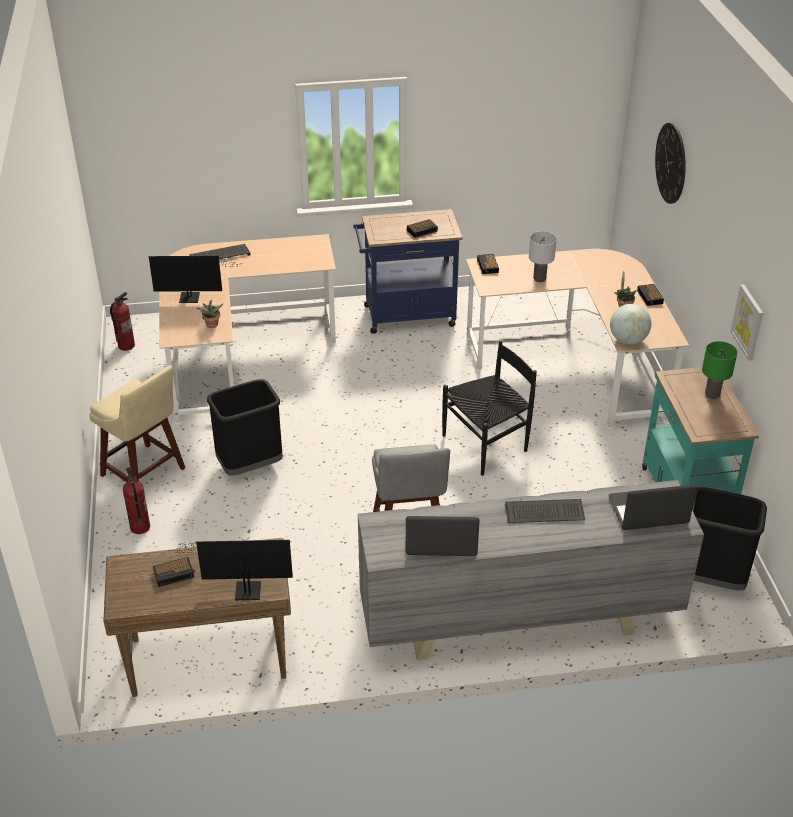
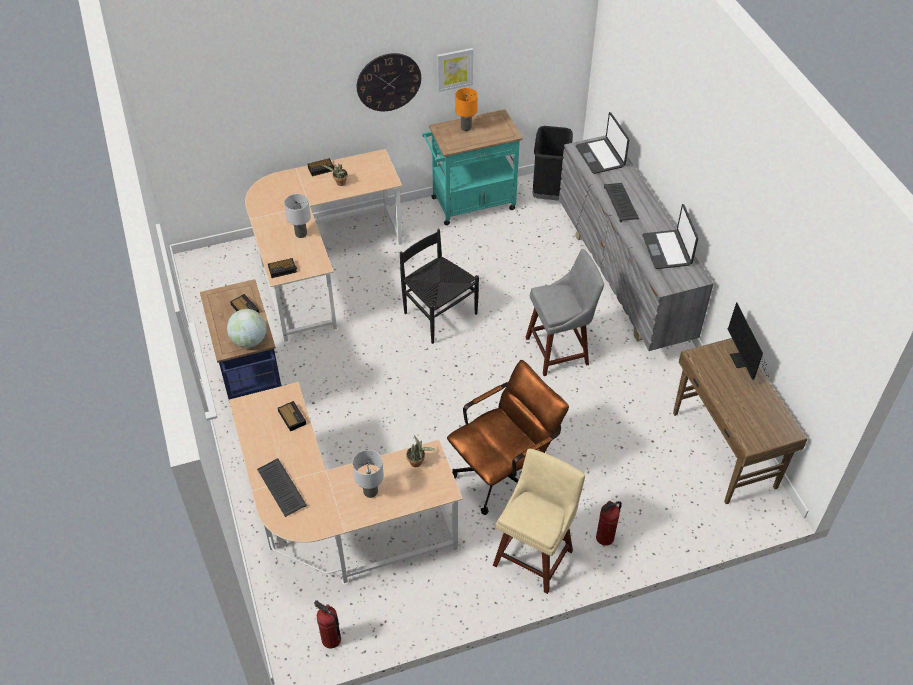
camera: 100 degrees left, 10 degrees up
monitor [149,256,241,303] -> white table lamp [353,450,384,498]
alarm clock [153,557,195,587] -> alarm clock moved to [278,401,306,431]
black trash can [207,379,283,476] -> brown office chair [447,360,569,515]
globe [610,304,652,345] -> globe moved to [227,309,267,348]
wall clock [655,123,686,204] -> wall clock moved to [357,53,421,111]
green table lamp [702,341,737,399] -> orange table lamp [455,88,478,131]

